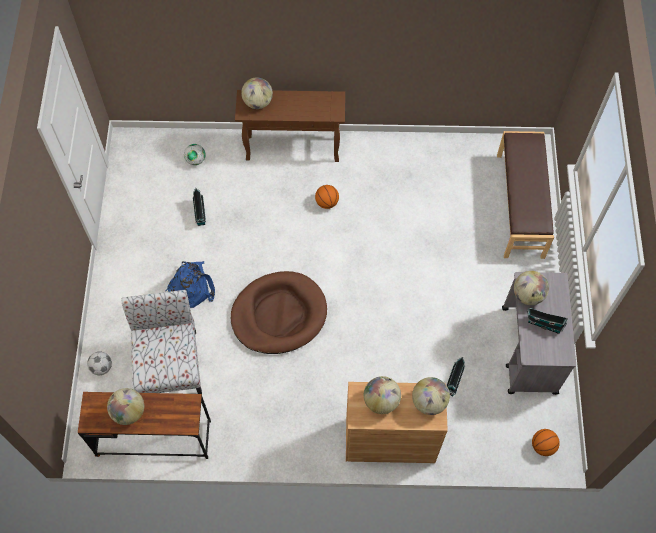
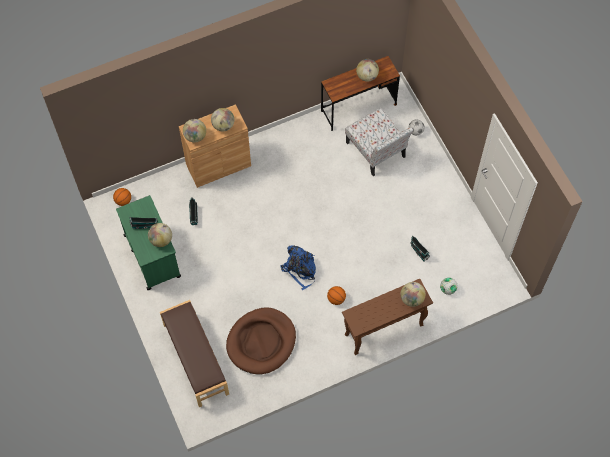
camera: 155 degrees right, 0 degrees up
blue backpack [165,261,215,308] -> blue backpack moved to [280,245,316,290]
brown dog bed [231,271,327,354] -> brown dog bed moved to [226,307,296,374]
grey cart [502,272,576,395] -> green cart [116,195,181,290]

